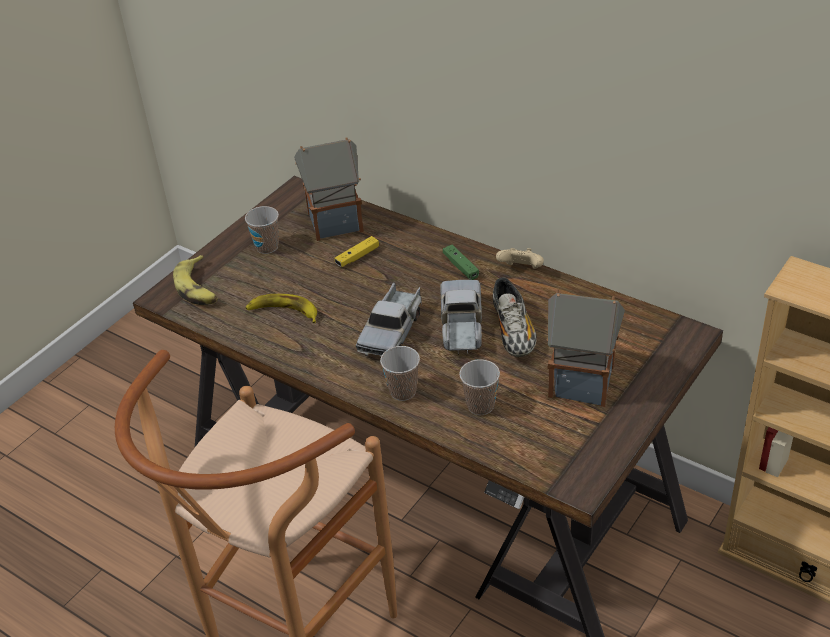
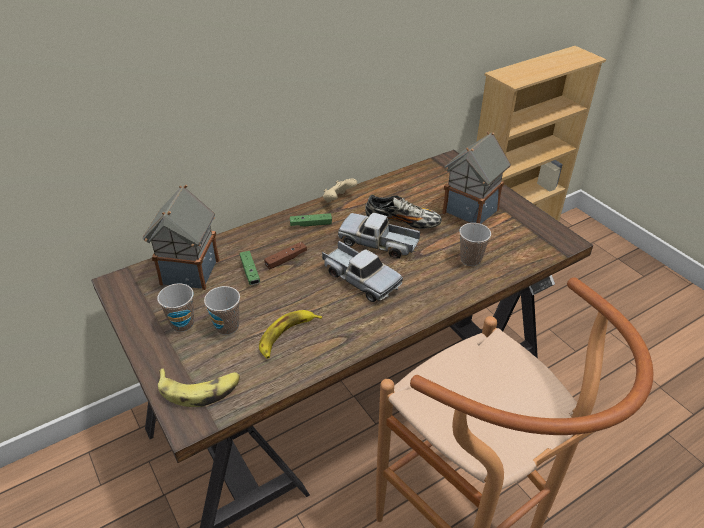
camera: 70 degrees left, 0 degrees up
yellow game controller [335,236,379,267] -> green game controller [240,251,260,285]
cup [380,346,420,401] -> cup moved to [204,286,240,335]
none -> brown game controller [264,242,307,269]

